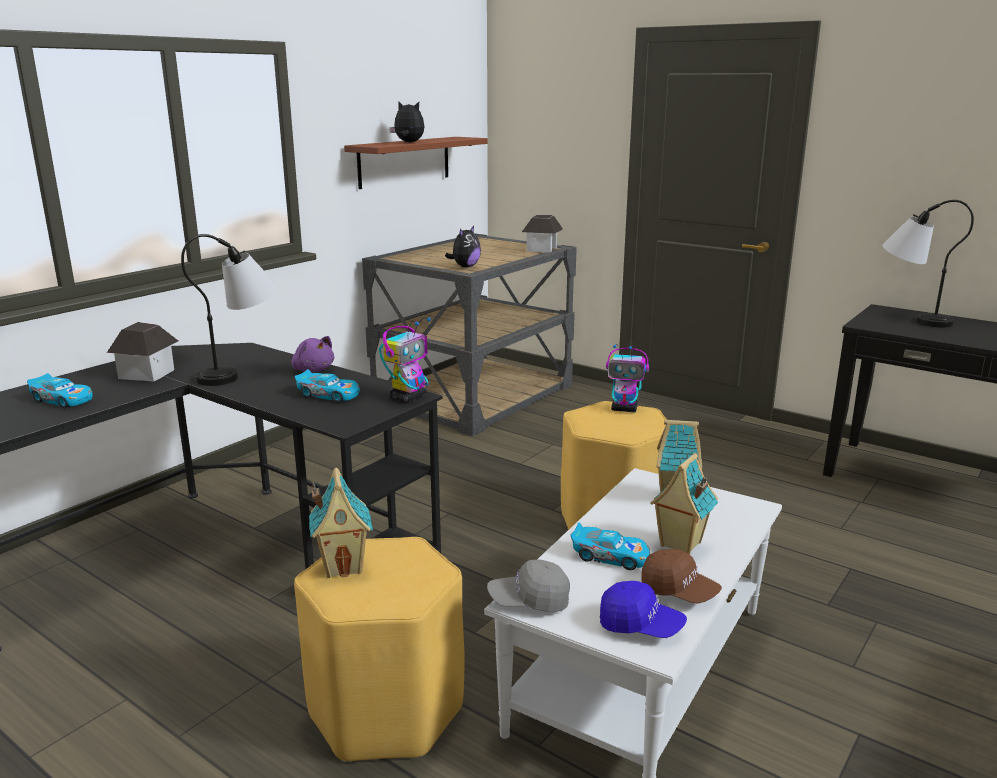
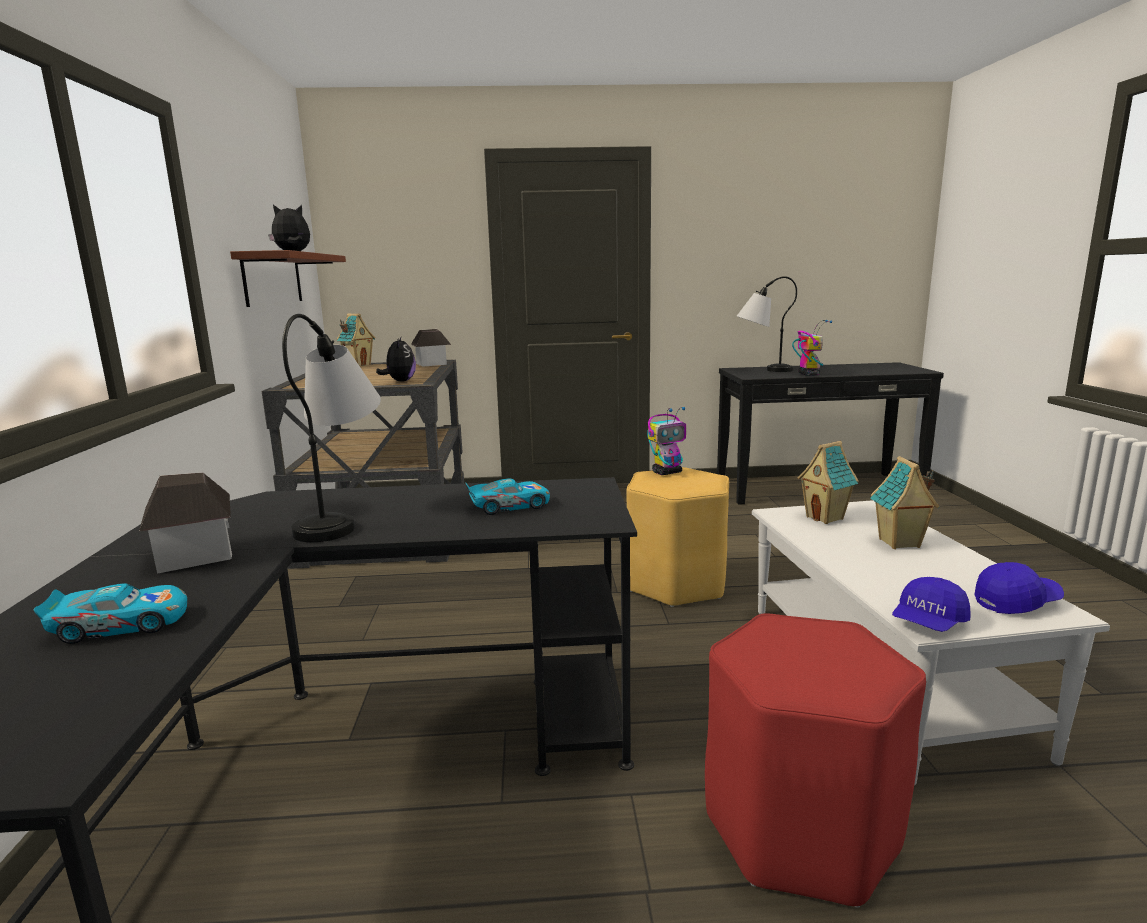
camera: 40 degrees left, 5 degrees down
purple plush toy [292,336,334,372] -> none
yellow stool [294,537,465,762] -> red stool [705,613,926,908]
toy house [309,468,373,578] -> toy house moved to [337,314,375,366]
toy robot [379,317,431,402] -> toy robot moved to [792,320,832,376]
grey cap [487,560,570,612] -> blue cap [892,577,970,632]
toy car [571,522,650,570] -> none
brown cap [641,549,722,604] -> none

